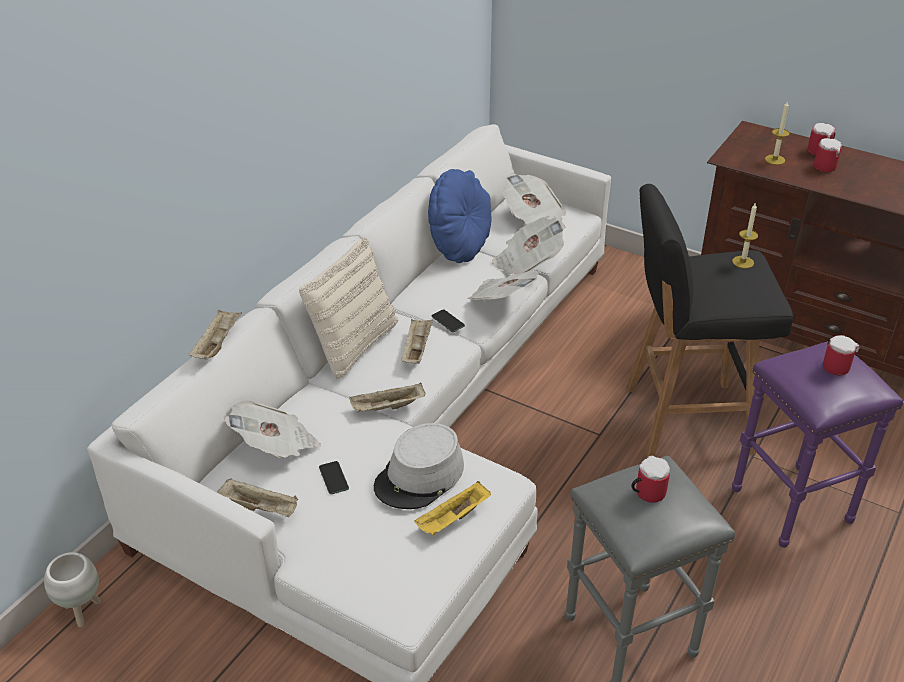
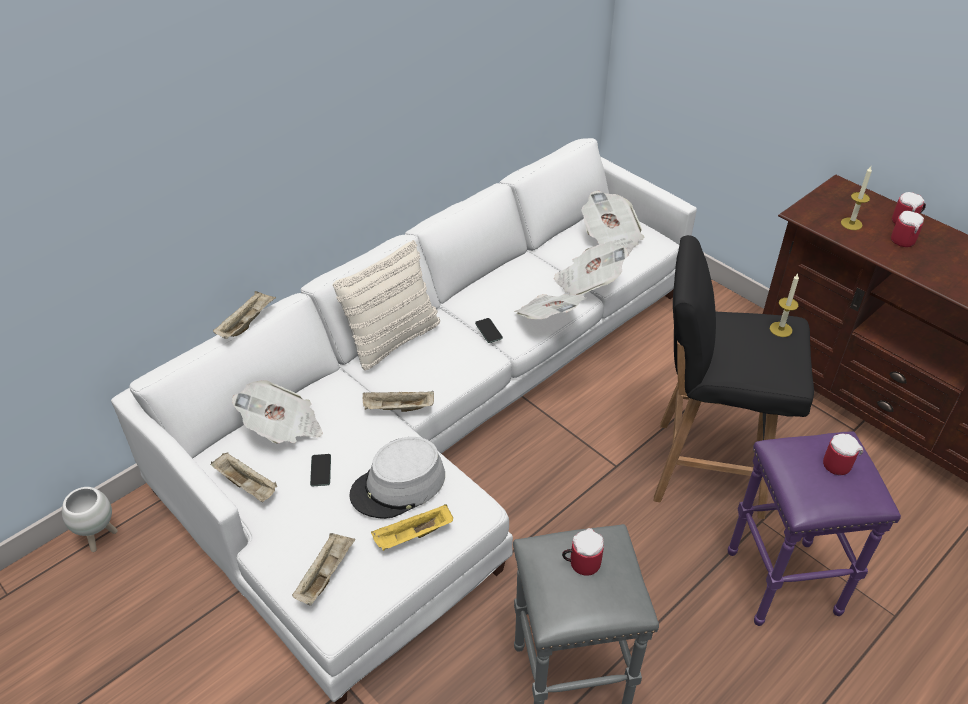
camera: 15 degrees right, 5 degrees up
beige tray [401,319,433,364] -> beige tray moved to [292,533,355,606]
blue pillow [428,169,492,263] -> none

